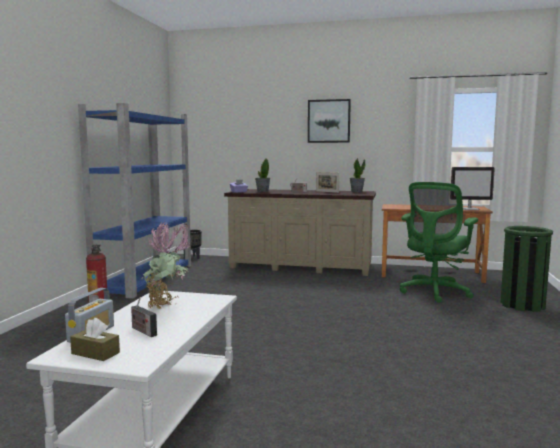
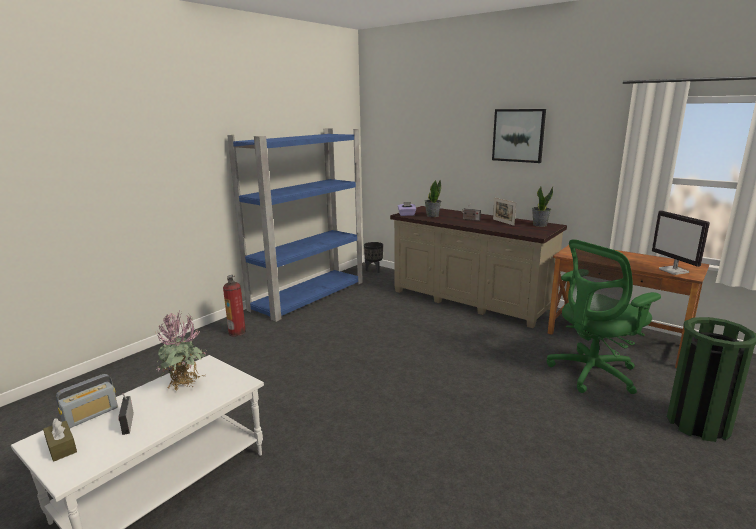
camera: 25 degrees right, 10 degrees up
monitor [451,167,495,210] -> monitor turned 45 degrees clockwise [652,211,710,275]

